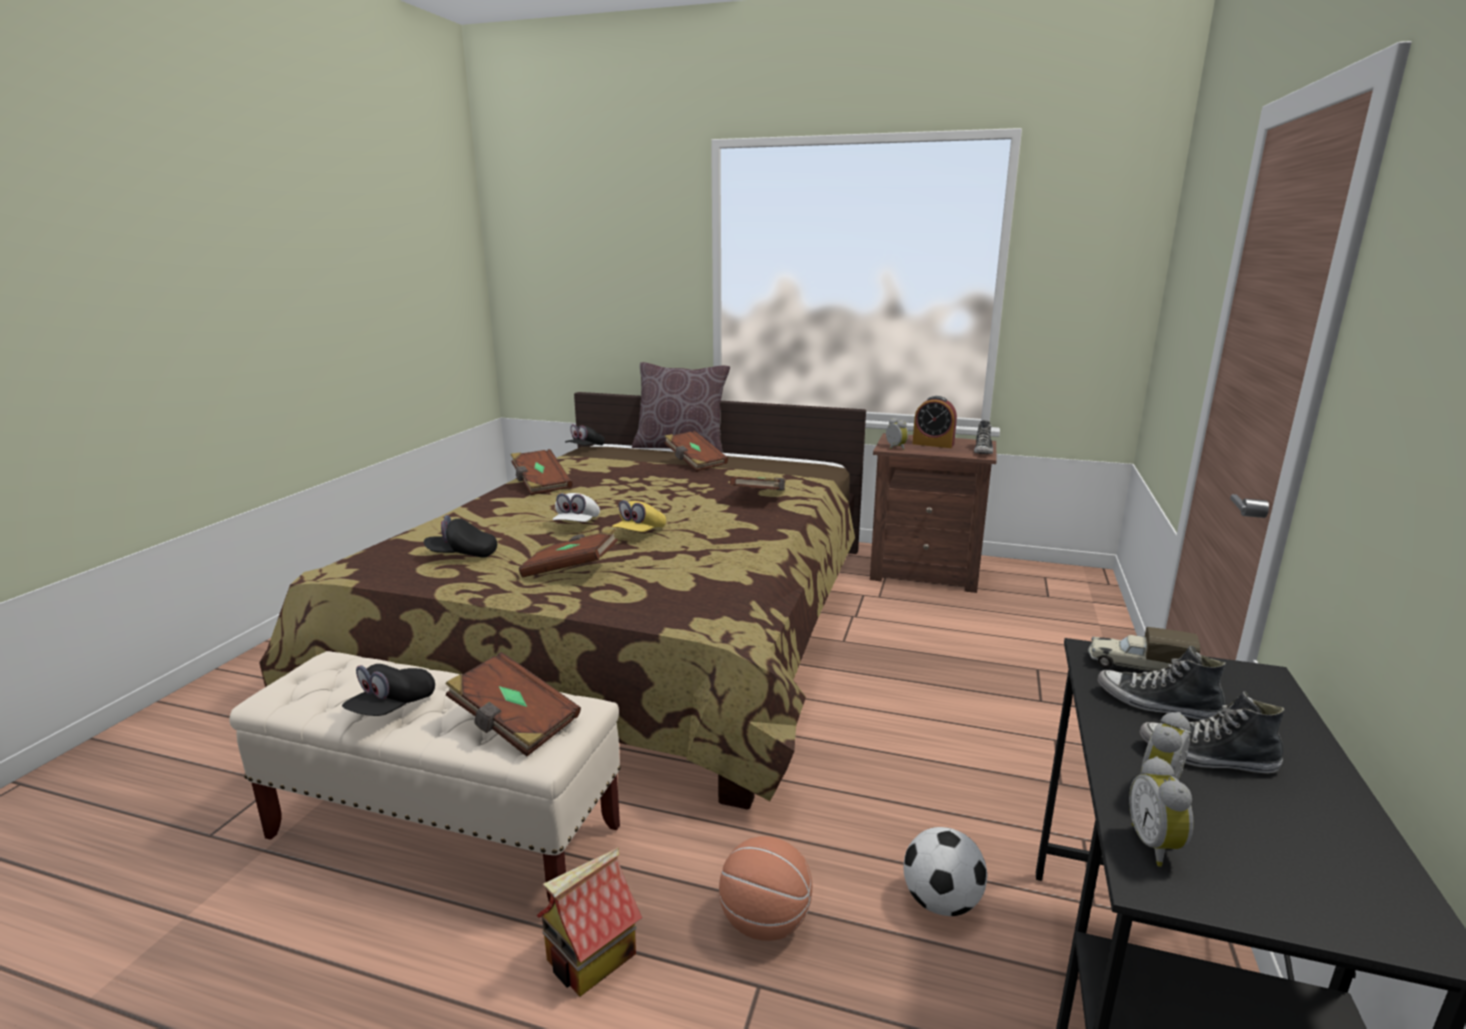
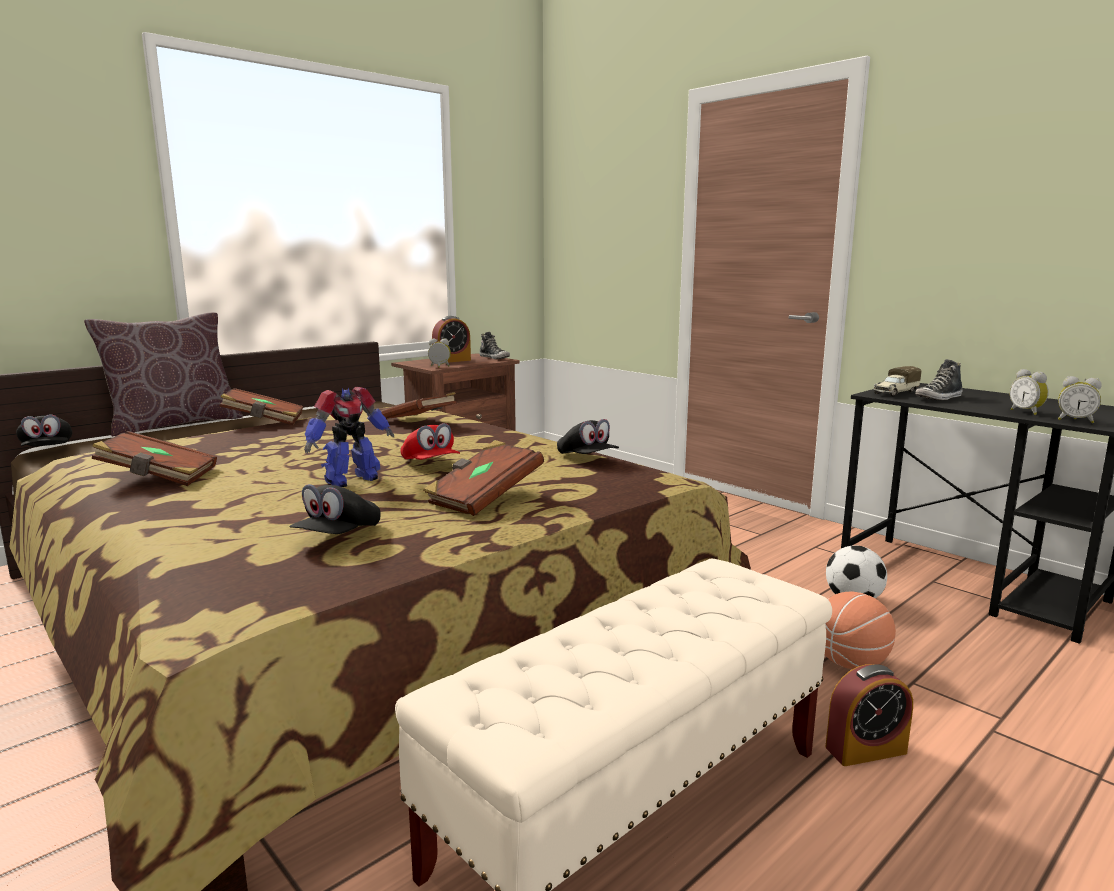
camera: 60 degrees left, 5 degrees down
black cap [342,664,435,716] -> black cap moved to [557,419,619,454]
brown book [446,652,581,756] -> none
toy house [537,847,642,997] -> alarm clock [825,664,913,766]
white cap [552,493,600,522] -> toy robot [304,387,394,487]
yellow cap [612,500,666,532] -> red cap [401,423,460,460]
shoe [1139,691,1285,774] -> none

